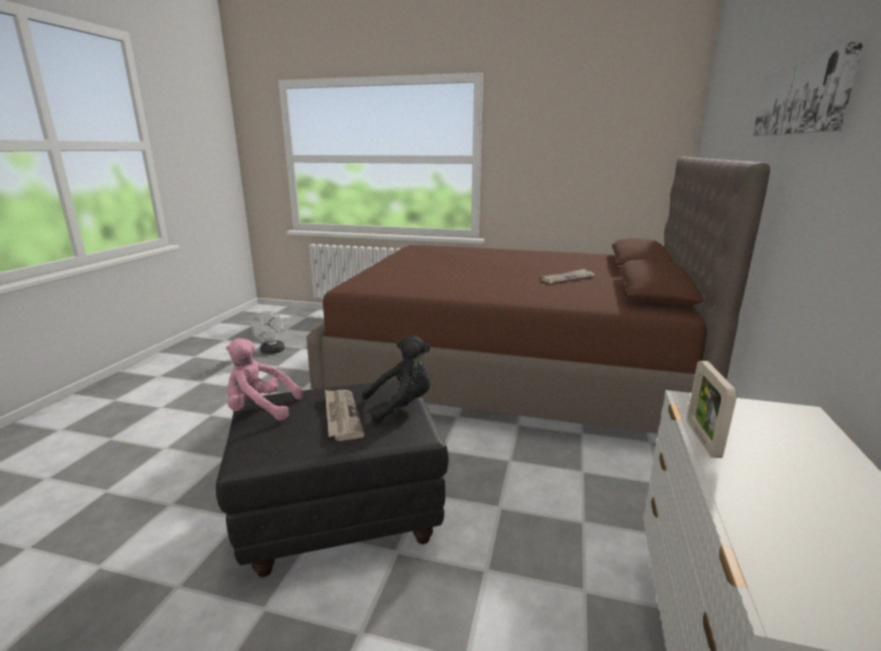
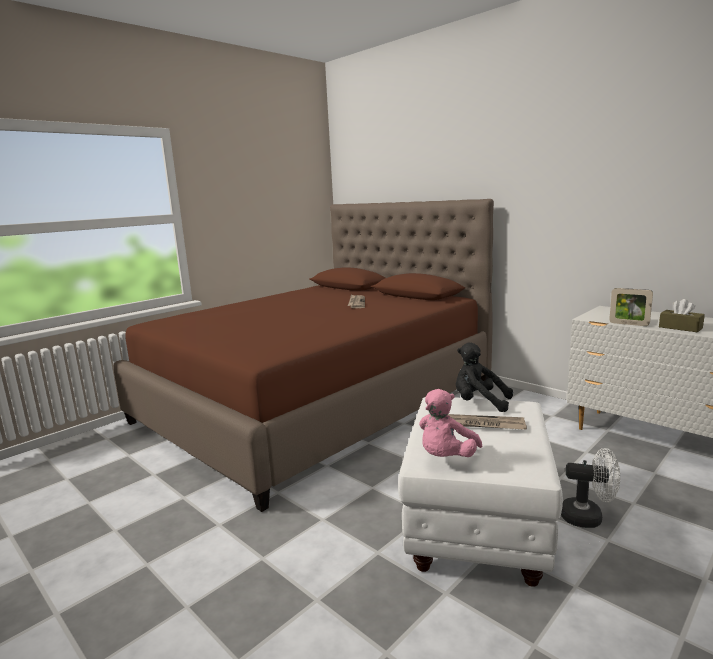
camera: 60 degrees left, 5 degrees down
black ottoman [216,380,449,577] -> white ottoman [398,397,563,587]
white fan [251,311,285,354] -> white fan moved to [561,448,620,528]
black plush toy [362,335,430,424] -> black plush toy turned 75 degrees counterclockwise [456,343,513,412]
picture [753,41,864,136] -> none
none -> brown tissue box [659,299,705,332]

